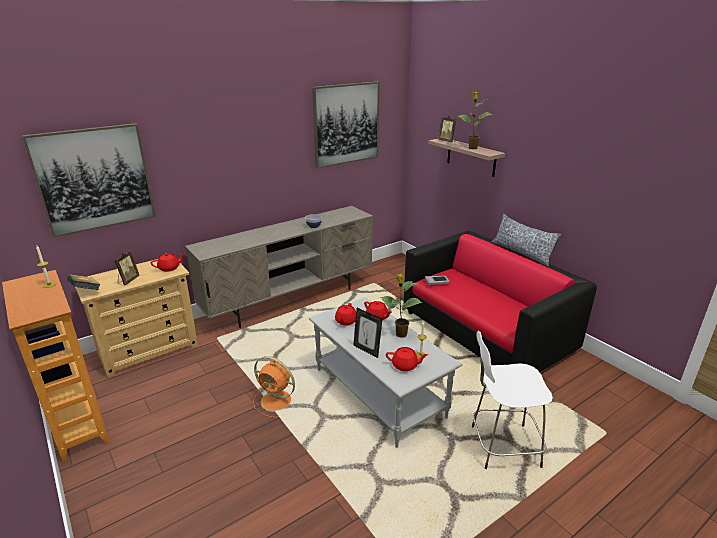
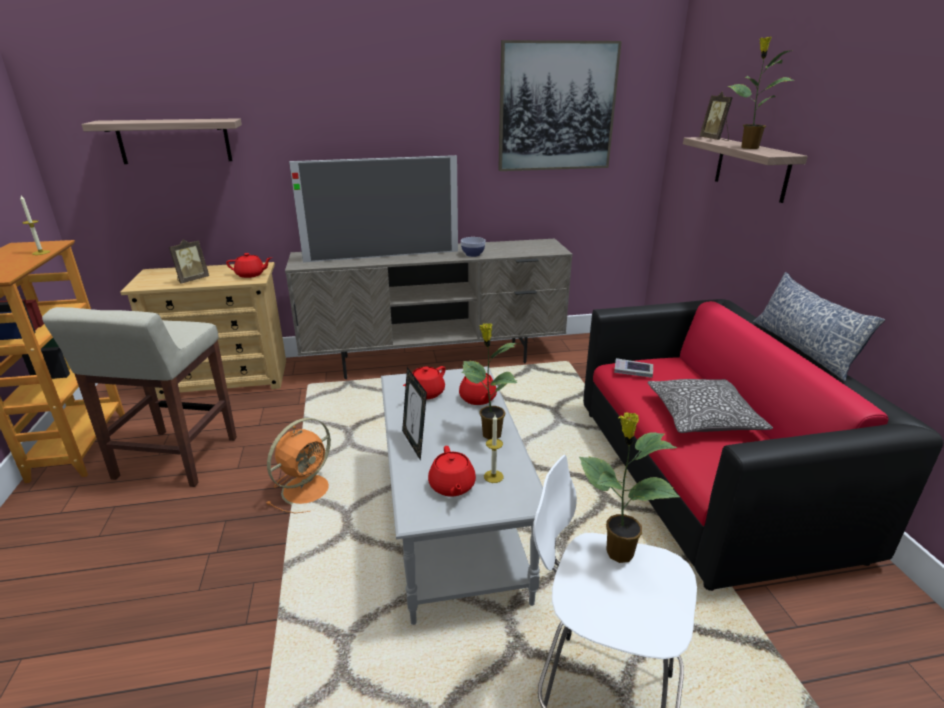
camera: 25 degrees right, 0 degrees up
picture [22,123,156,238] -> shelf [81,118,242,164]
book [67,274,101,290] -> none
orange fan [253,356,295,418] -> orange fan turned 105 degrees counterclockwise [266,418,331,513]
red teapot [386,347,428,371] -> red teapot turned 45 degrees clockwise [428,446,476,497]
none -> beige stool [42,307,237,487]
none -> television [289,155,458,262]
none -> potted plant [579,412,680,563]
none -> pillow [647,379,773,433]

